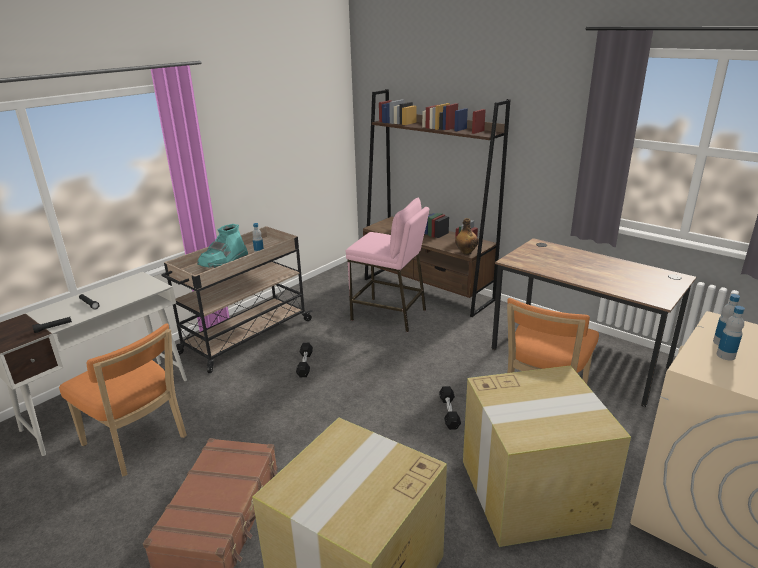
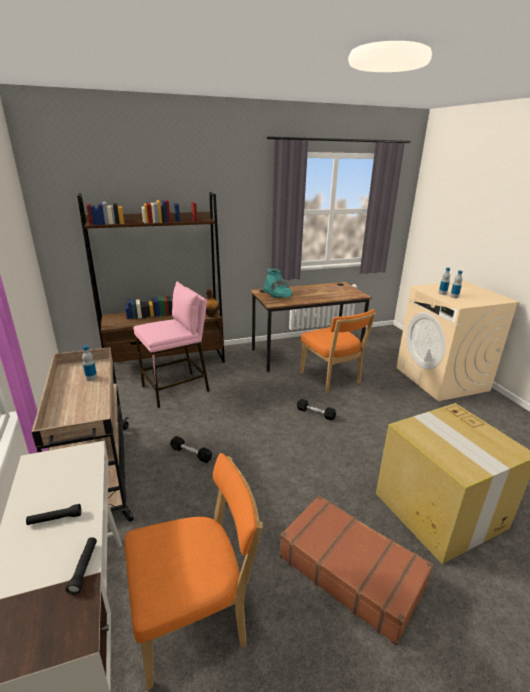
camera: 60 degrees left, 0 degrees up
turquoise boot [197,224,248,268] -> turquoise boot moved to [263,268,293,298]
cardboard box [463,365,631,547] -> none

